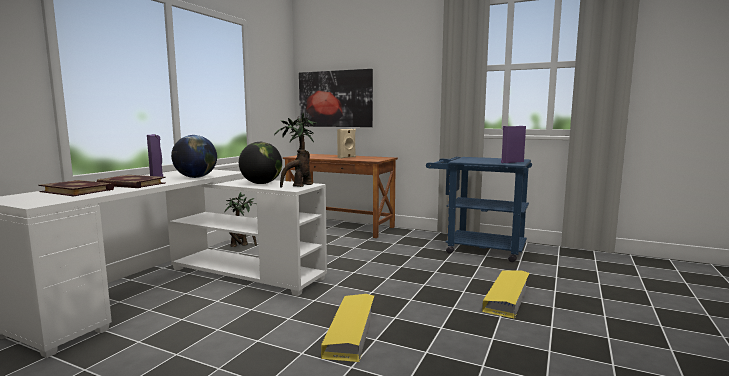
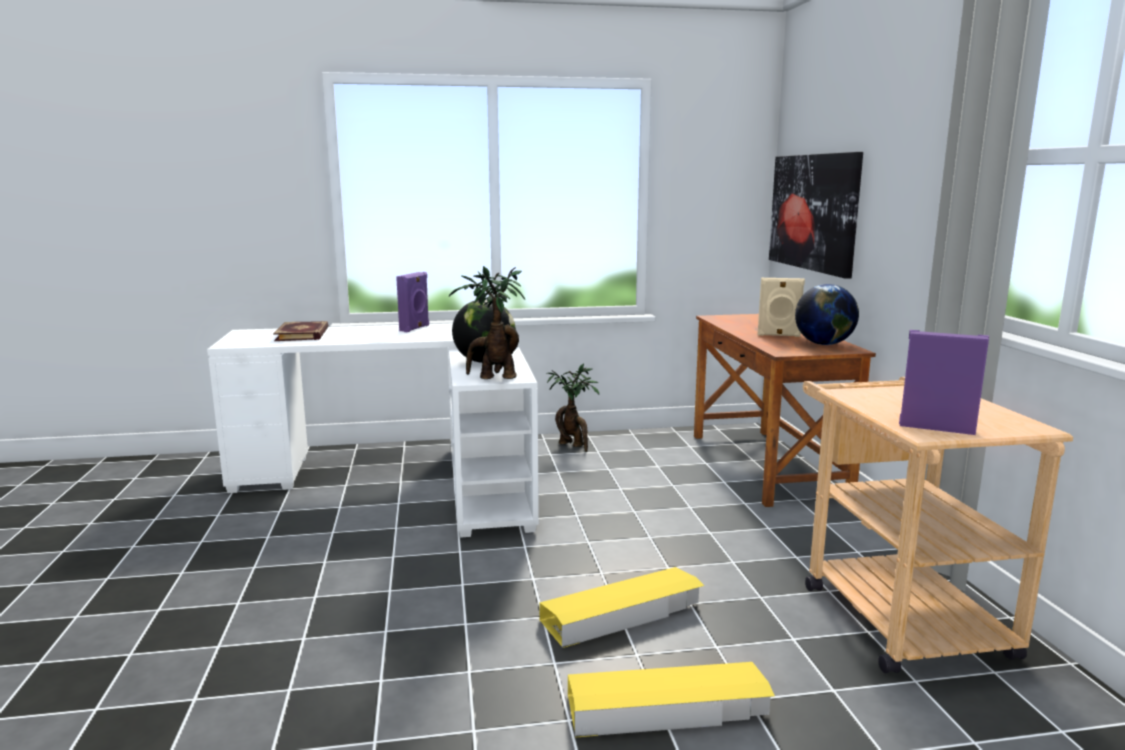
camera: 55 degrees right, 5 degrees up
book [97,175,166,188] -> none
globe [171,135,217,178] -> globe moved to [795,284,859,345]
yellow storage box [321,294,374,362] -> yellow storage box moved to [539,567,704,648]
blue cart [426,157,532,262] -> beige cart [803,377,1073,673]

